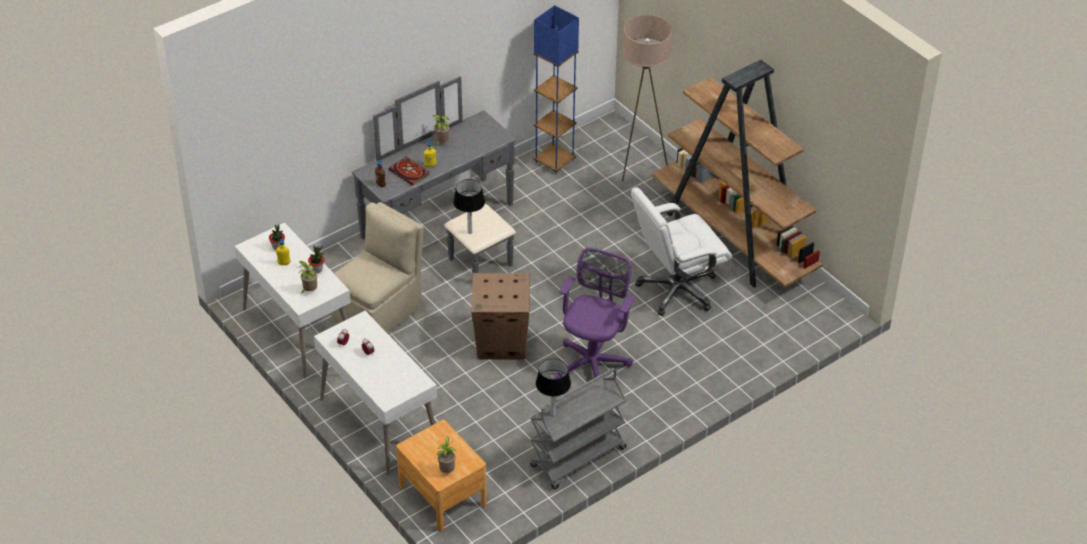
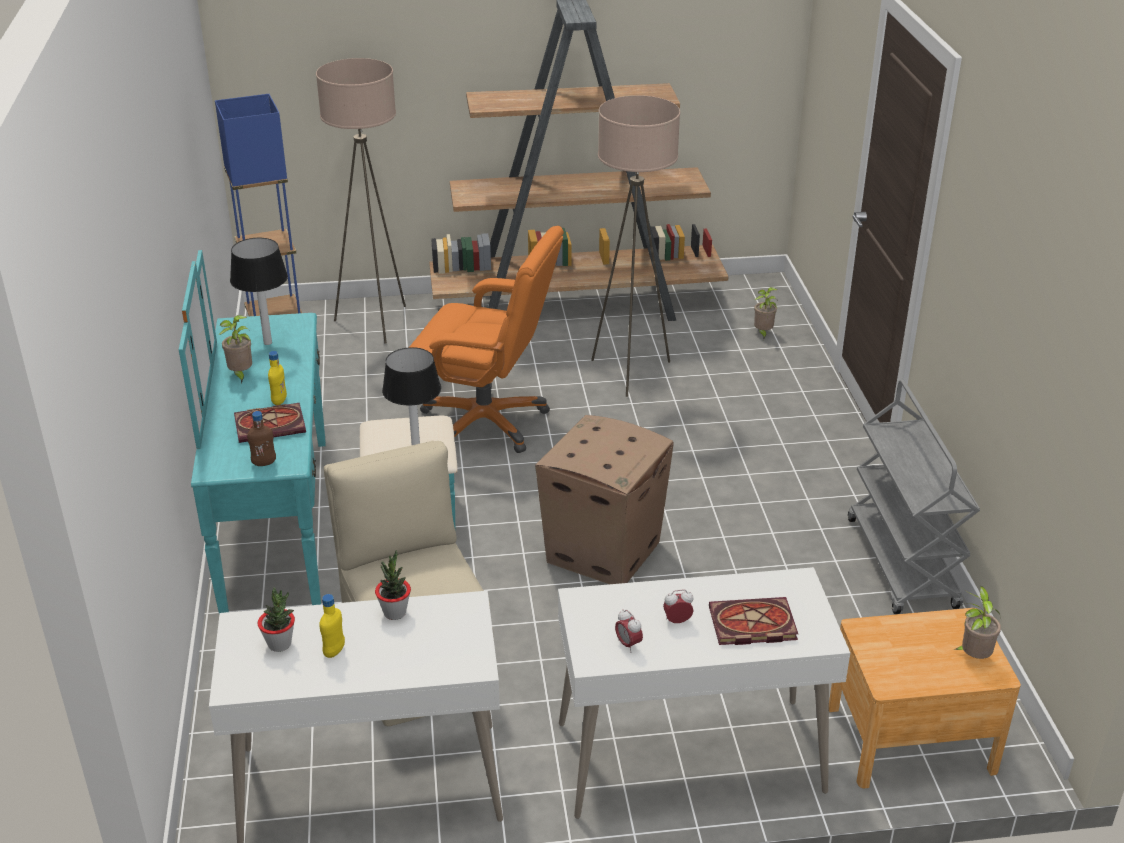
camera: 60 degrees left, 10 degrees down
potted plant [299,261,317,293] -> potted plant moved to [754,287,778,340]
grey dresser [352,76,516,273] -> turquoise dresser [179,250,457,614]
table lamp [536,359,571,416] -> table lamp moved to [230,238,288,345]
purple office chair [554,248,636,381] -> none
white office chair [631,187,732,316] -> beige floor lamp [591,95,680,397]
none -> orange office chair [409,226,564,453]
none -> book [709,597,798,645]

